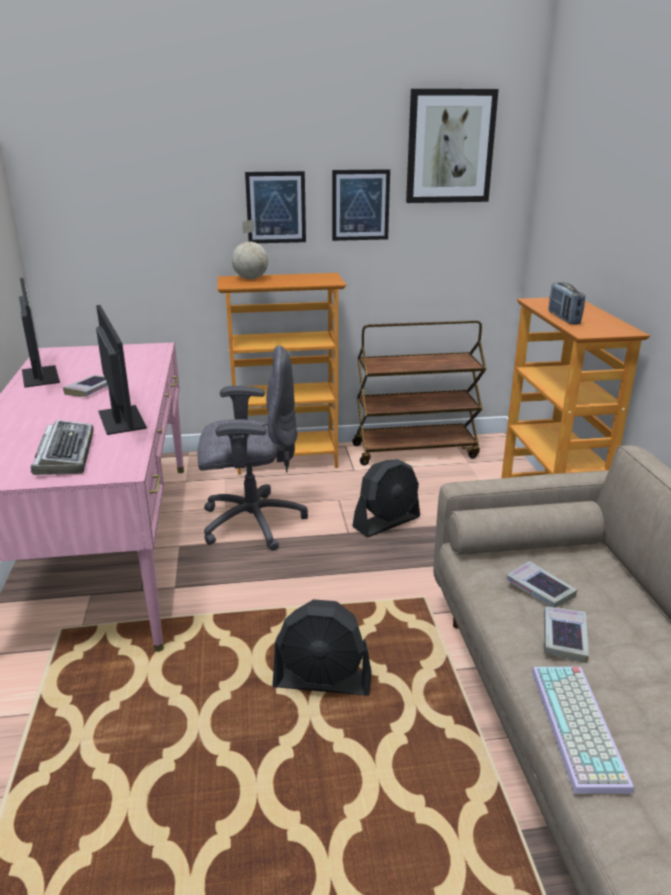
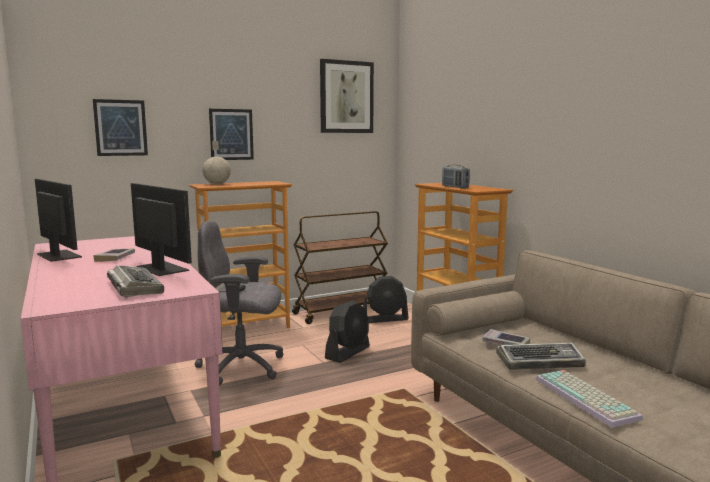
camera: 20 degrees left, 15 degrees down
grey office chair [197,345,308,551] -> grey office chair turned 150 degrees counterclockwise [195,220,283,386]
black fan [272,599,372,696] -> black fan moved to [363,276,409,323]
picture [332,169,390,241] -> picture moved to [93,99,148,156]
book [544,607,589,663] -> keyboard [496,342,586,370]

